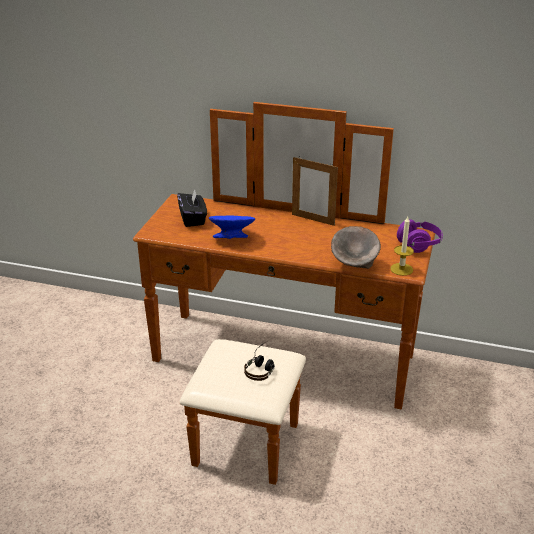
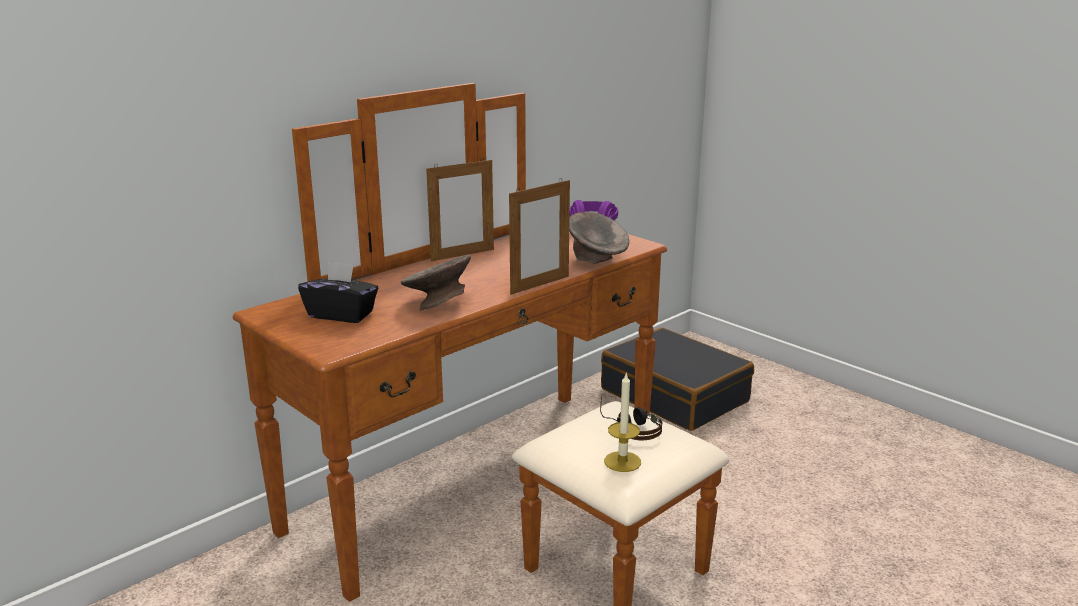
camera: 60 degrees left, 10 degrees down
blue bowl [209,215,255,239] -> grey bowl [401,255,471,310]
candle [390,216,414,276] -> candle moved to [604,372,641,472]
none -> picture frame [509,178,570,295]
none -> black suitcase [601,328,754,431]

